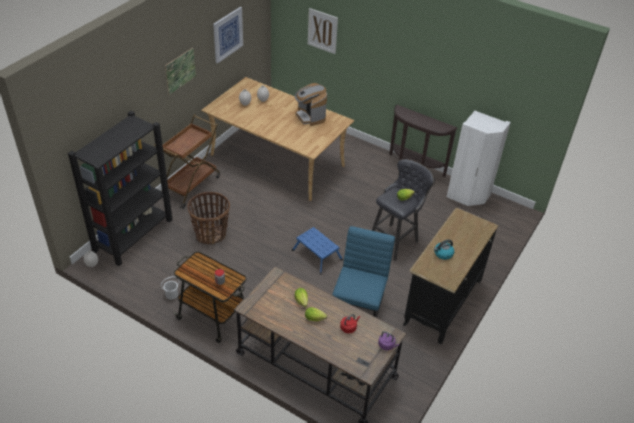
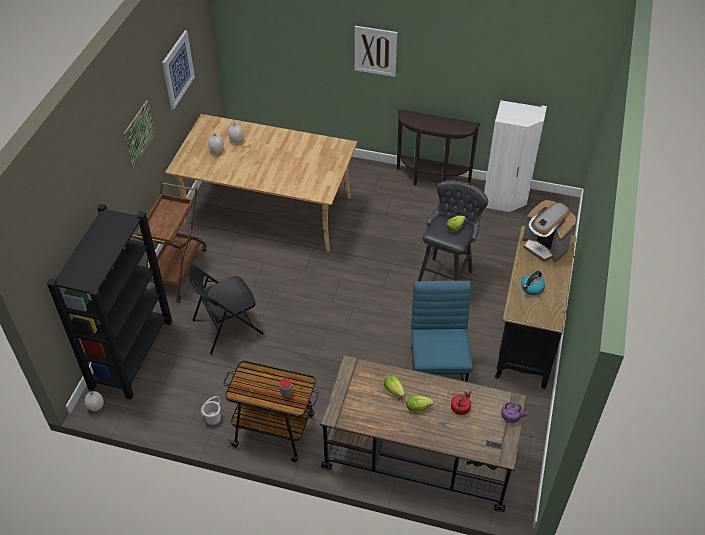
camera: 15 degrees left, 5 degrees up
basket [187,192,230,244] -> black chair [187,265,263,355]
blue step ladder [291,227,343,275] -> none
coffee machine [295,83,327,126] -> coffee machine moved to [522,200,576,263]
picture [308,8,338,54] -> picture moved to [355,26,397,77]

